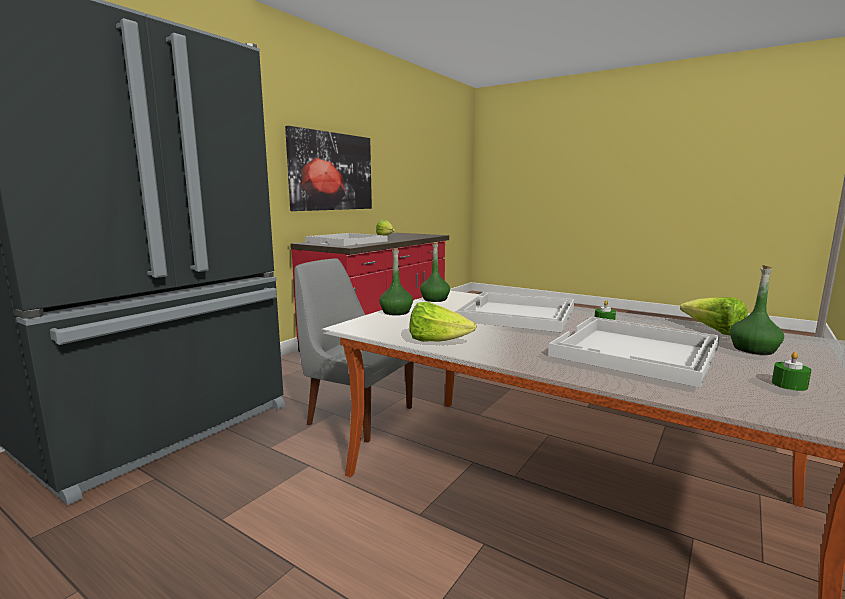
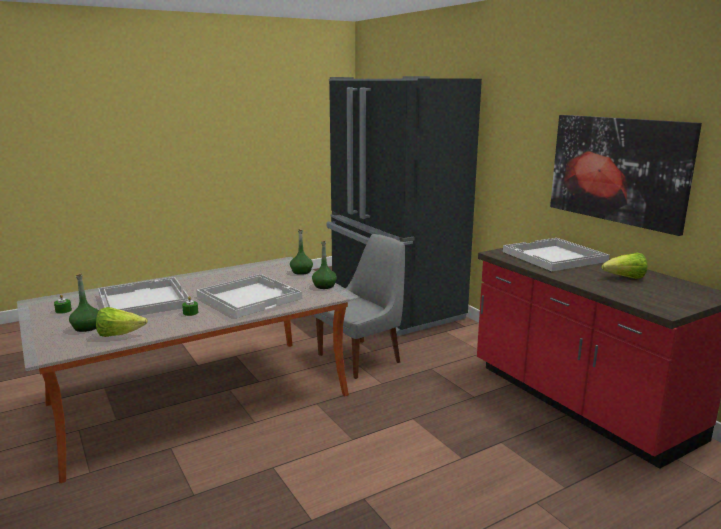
camera: 115 degrees right, 5 degrees up
lettuce [409,302,476,342] -> none

